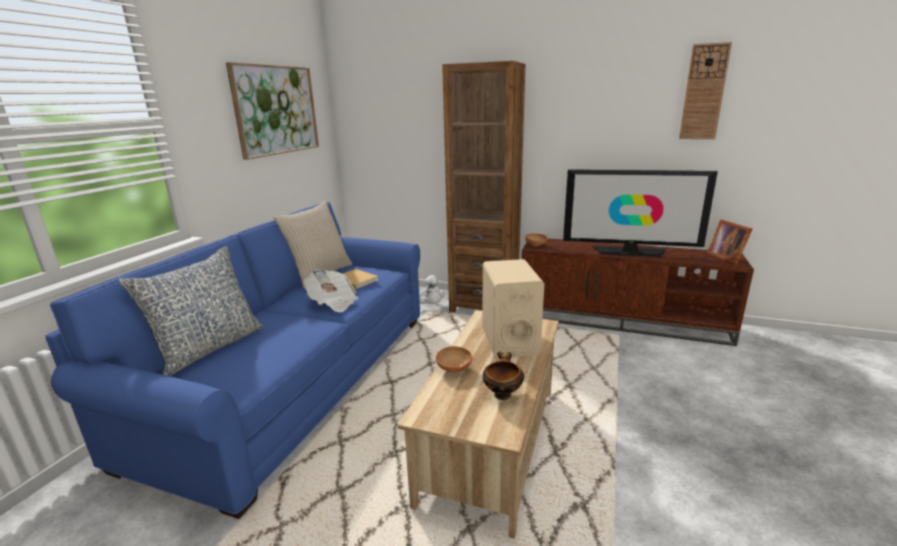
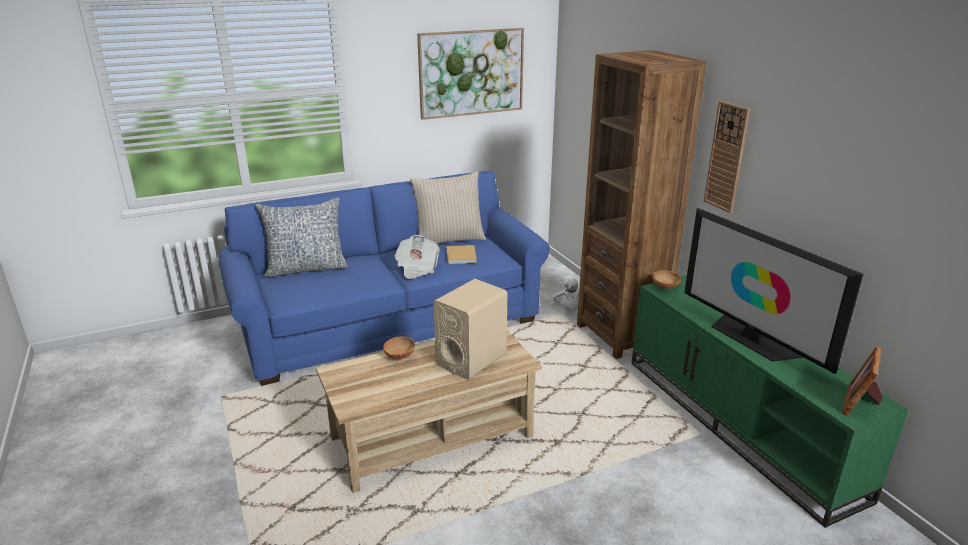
camera: 45 degrees right, 5 degrees up
bowl [483,352,524,400] -> none
brown tv stand [521,238,754,346] -> green tv stand [631,275,908,528]
wall clock [679,42,732,139] -> wall clock moved to [704,101,750,213]

